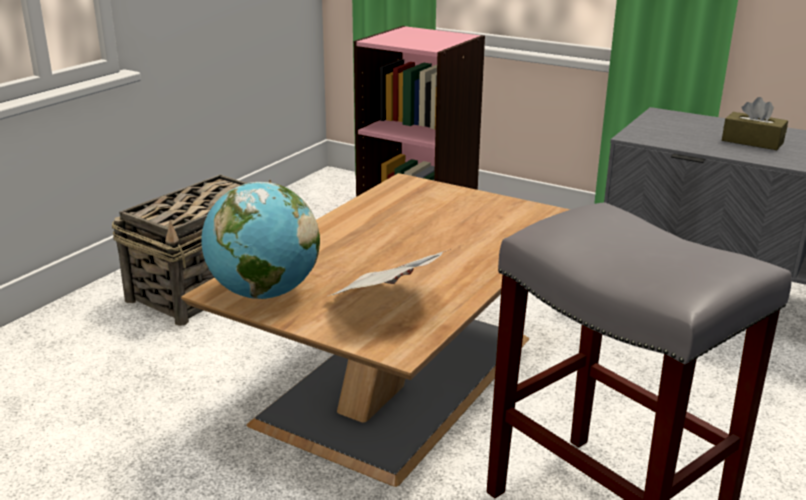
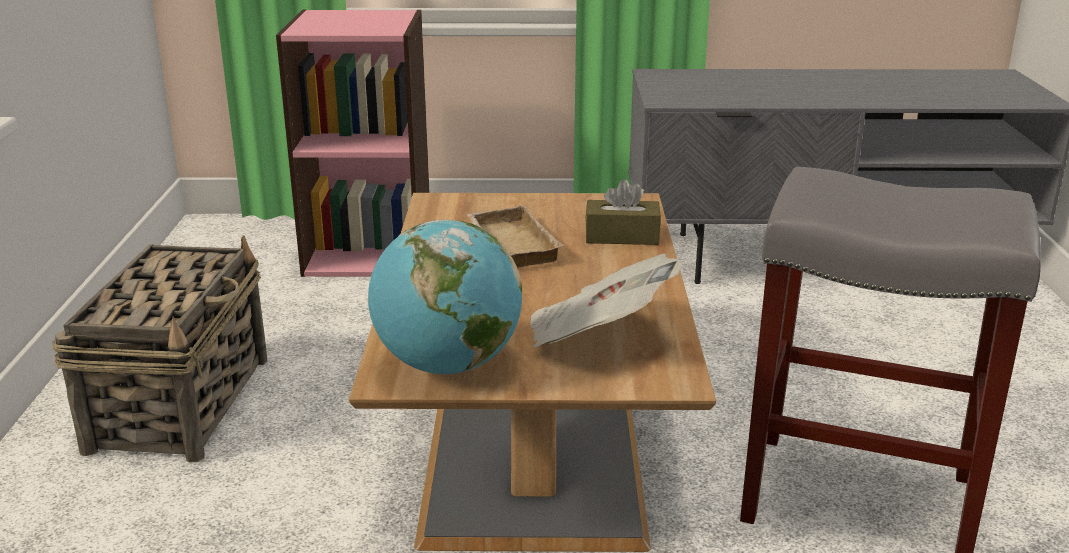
camera: 30 degrees left, 0 degrees up
brown tissue box [722,97,788,150] -> brown tissue box moved to [585,179,661,245]
none -> beige tray [467,205,564,268]

